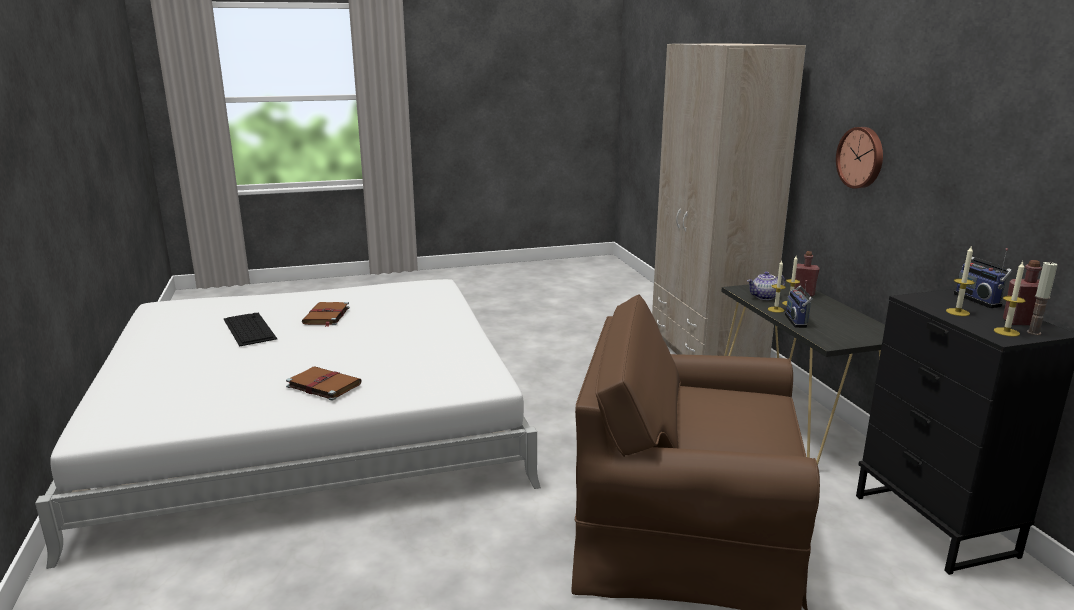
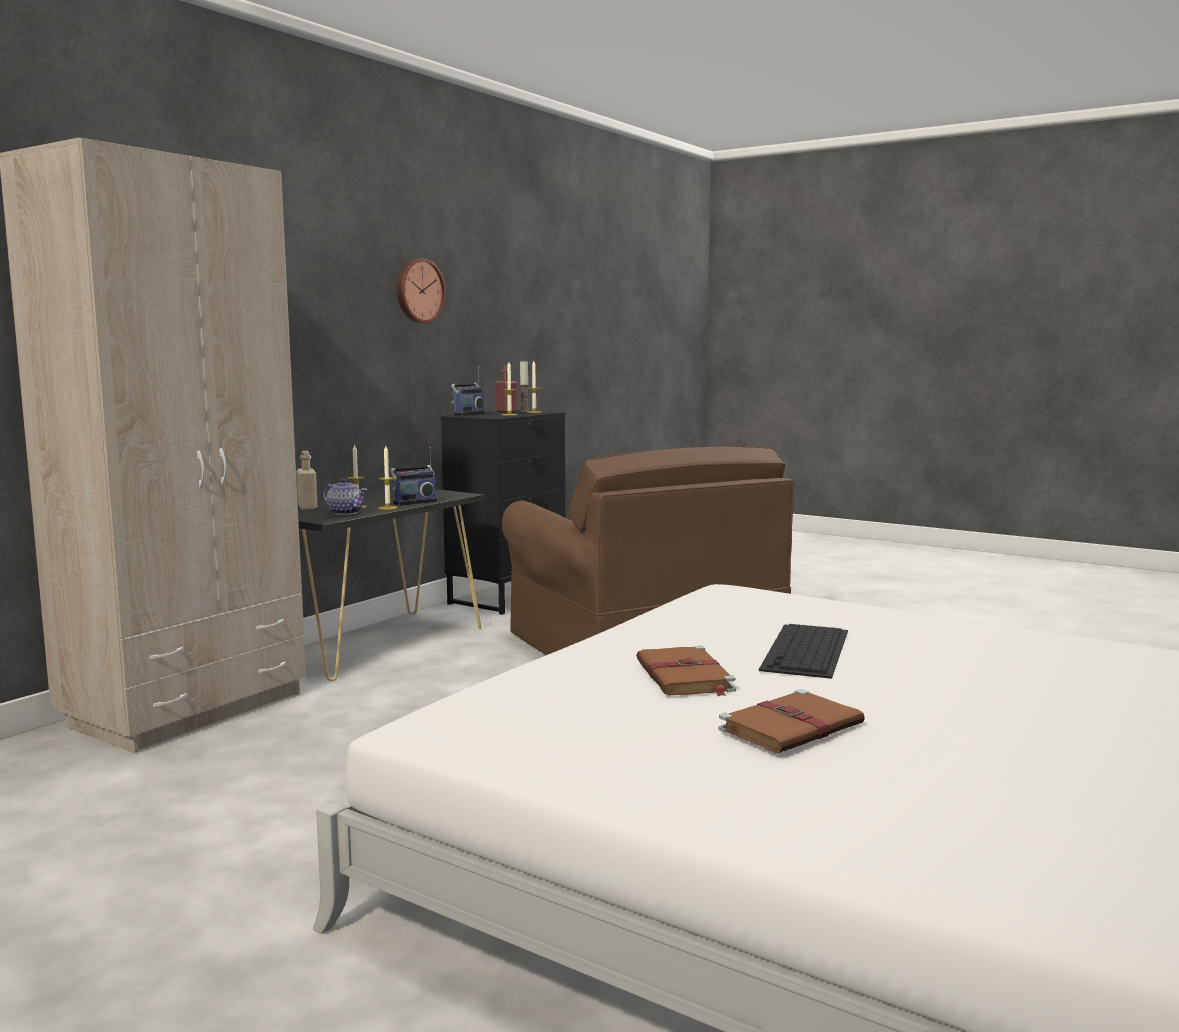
camera: 130 degrees left, 10 degrees down
keyboard [223,313,277,347] -> keyboard moved to [759,624,848,679]
brown book [286,367,362,401] -> brown book moved to [636,646,736,696]
red bottle [794,251,820,296] -> beige bottle [296,451,318,510]
wall clock [836,127,883,189] -> wall clock moved to [397,259,446,323]

